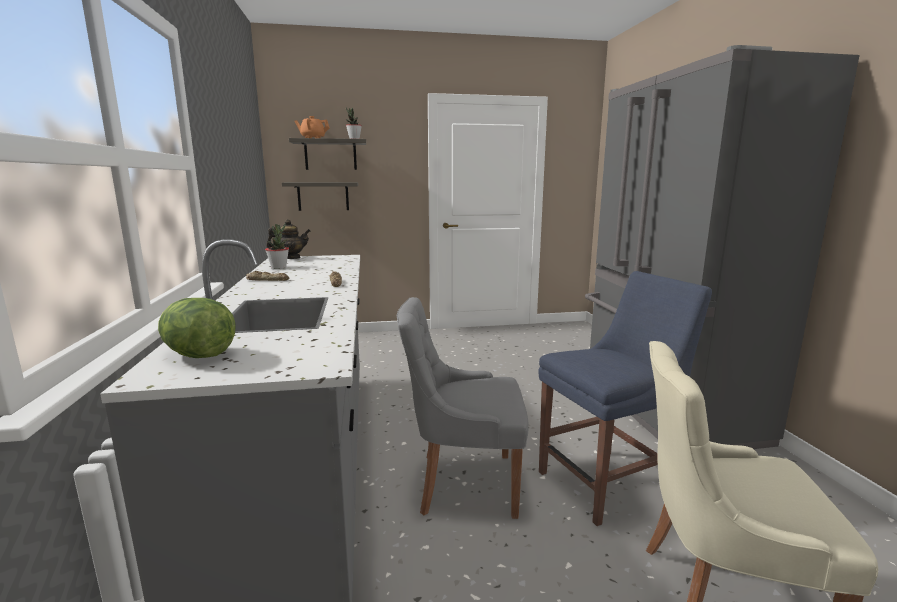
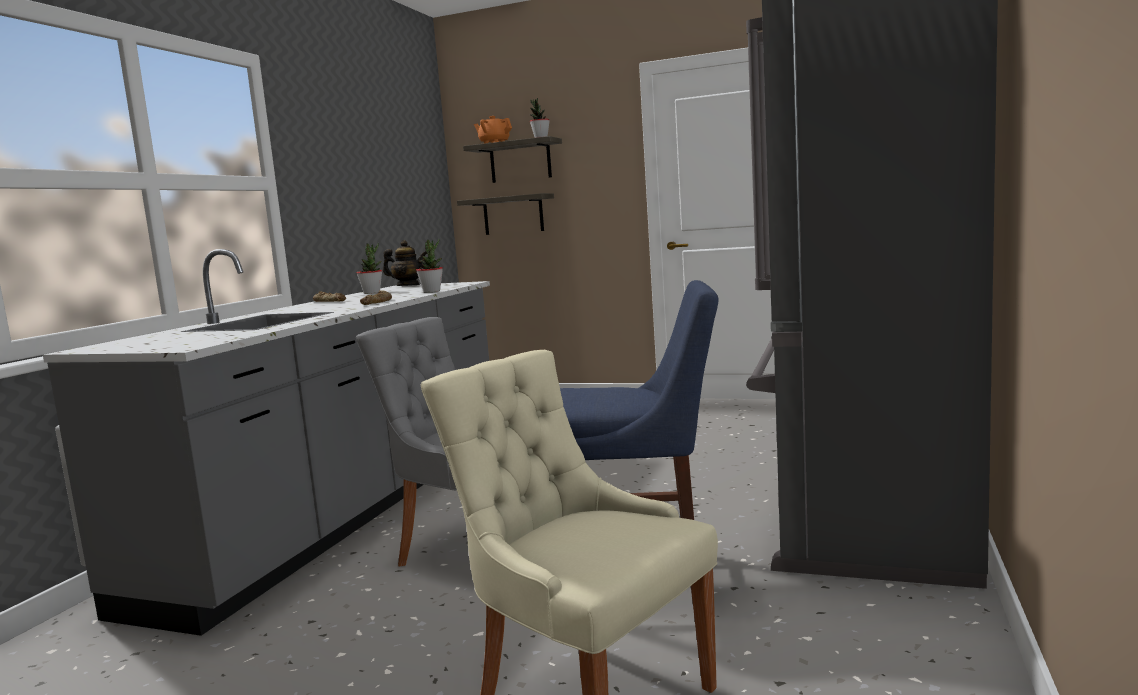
camera: 30 degrees right, 5 degrees down
lettuce [158,298,236,358] -> none
none -> potted plant [416,239,443,293]

